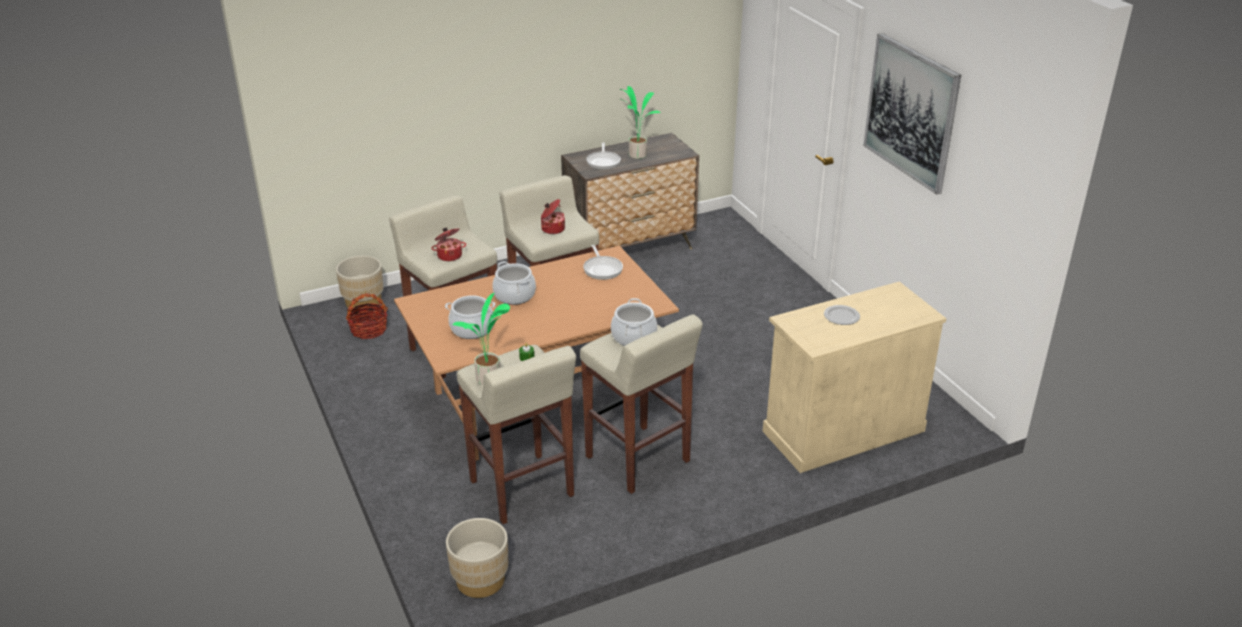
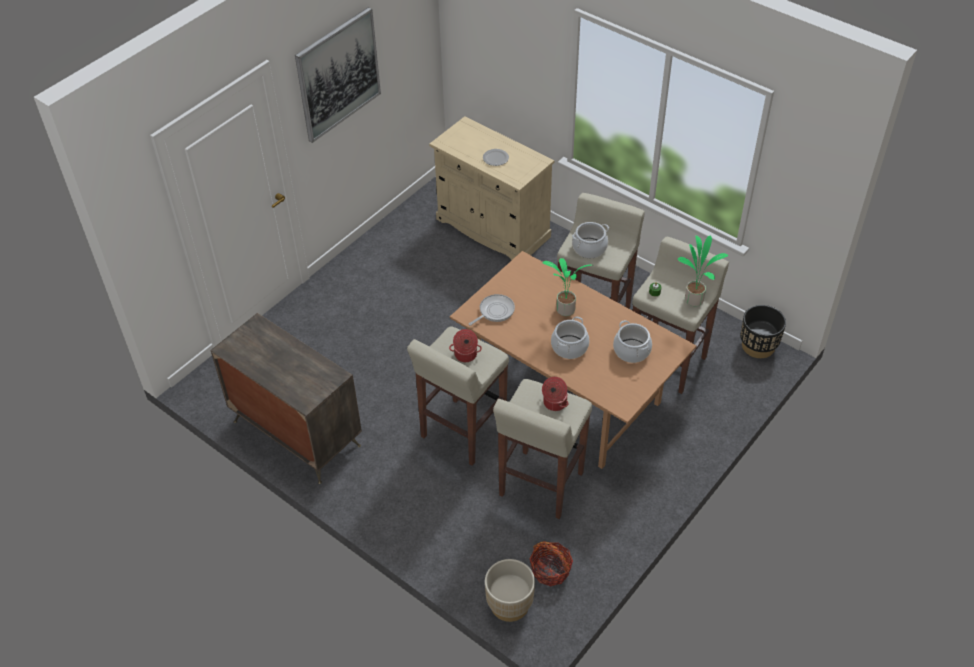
camera: 115 degrees left, 15 degrees up
beige planter [446,518,508,598] -> black planter [740,305,786,358]
frying pan [586,143,621,170] -> none
potted plant [620,86,661,159] -> potted plant moved to [542,258,593,316]

